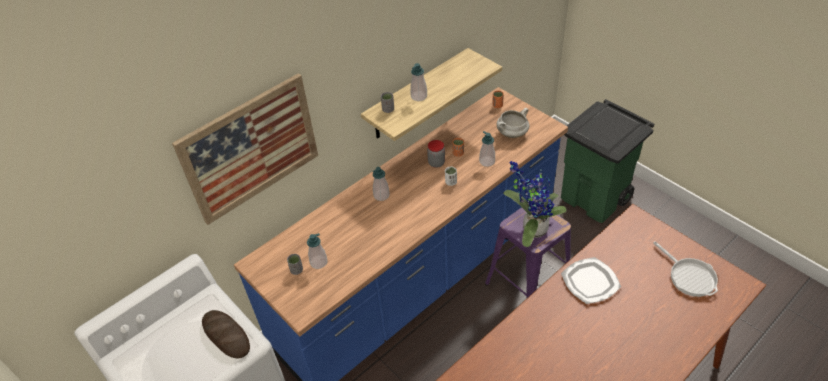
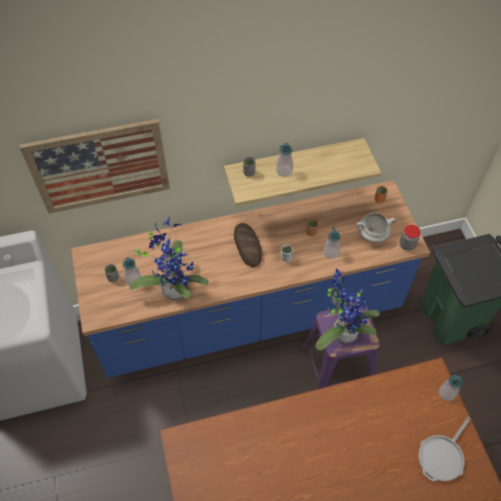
camera: 25 degrees right, 10 degrees up
bread [202,310,250,358] -> bread moved to [234,223,262,267]
soap dispenser [372,167,390,201] -> soap dispenser moved to [439,375,463,401]
jar [427,140,445,168] -> jar moved to [400,225,421,251]
plate [561,257,621,304] -> none
frying pan [653,241,718,297] -> frying pan turned 45 degrees clockwise [418,417,471,481]
none -> potted plant [129,216,209,300]

